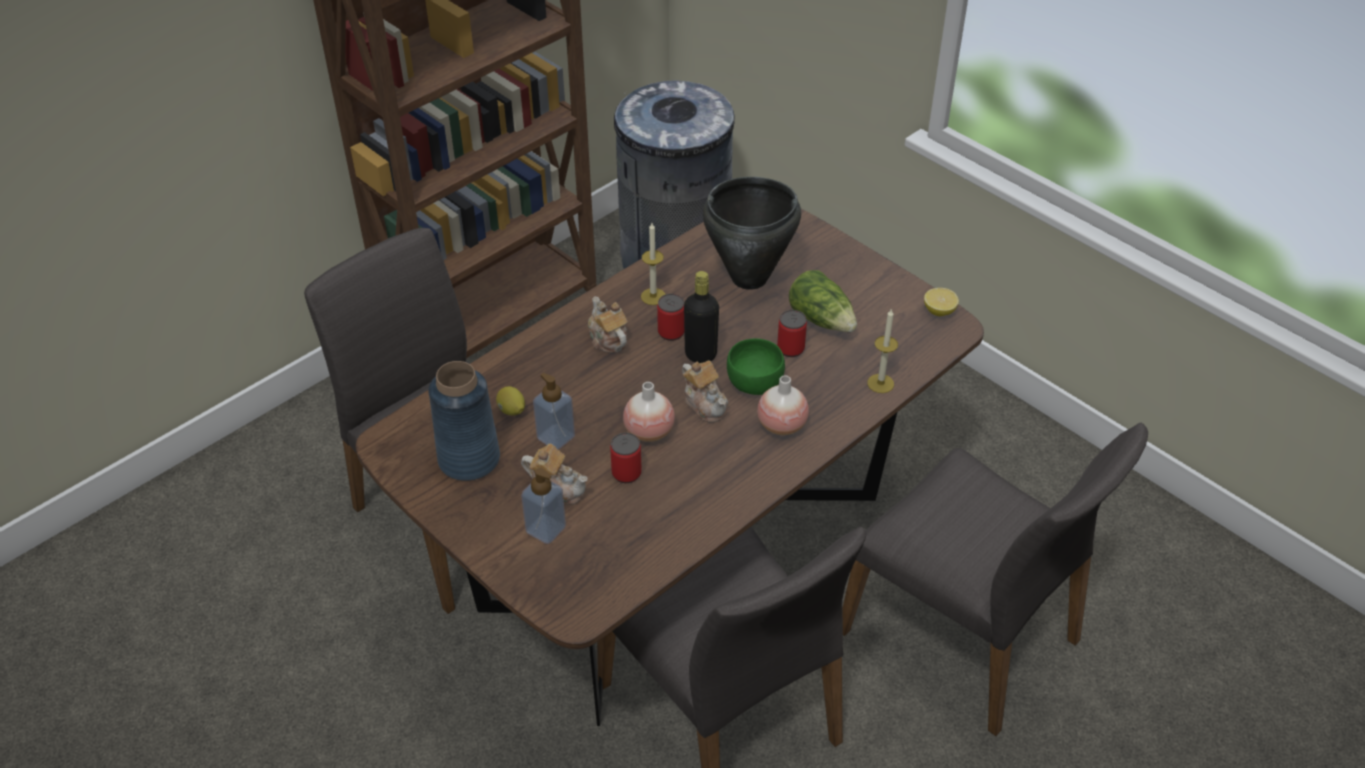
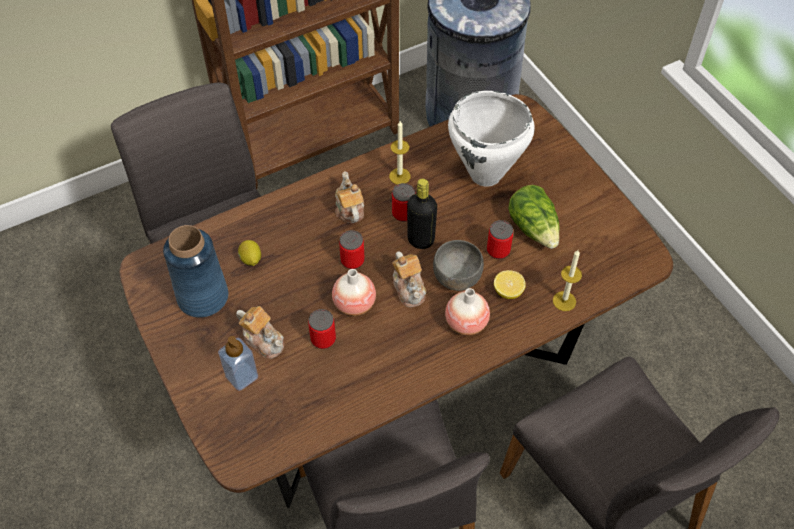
camera: 15 degrees right, 10 degrees up
soap dispenser [533,373,575,450] -> none
black cooking pot [703,177,801,290] -> white cooking pot [448,91,535,187]
green bowl [727,338,785,395] -> grey bowl [433,240,484,291]
lemon [924,288,959,316] -> lemon moved to [494,270,526,299]
none -> can [339,230,365,269]

